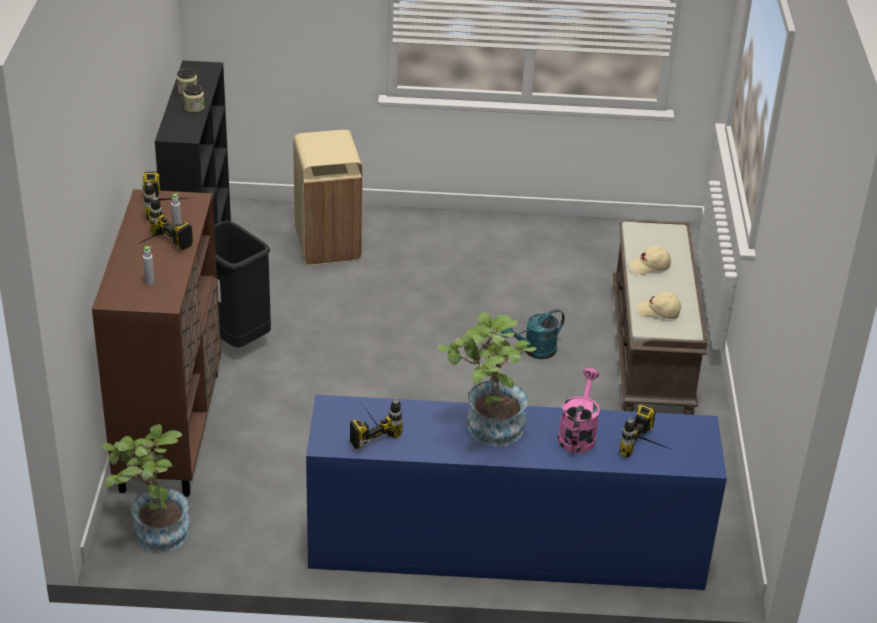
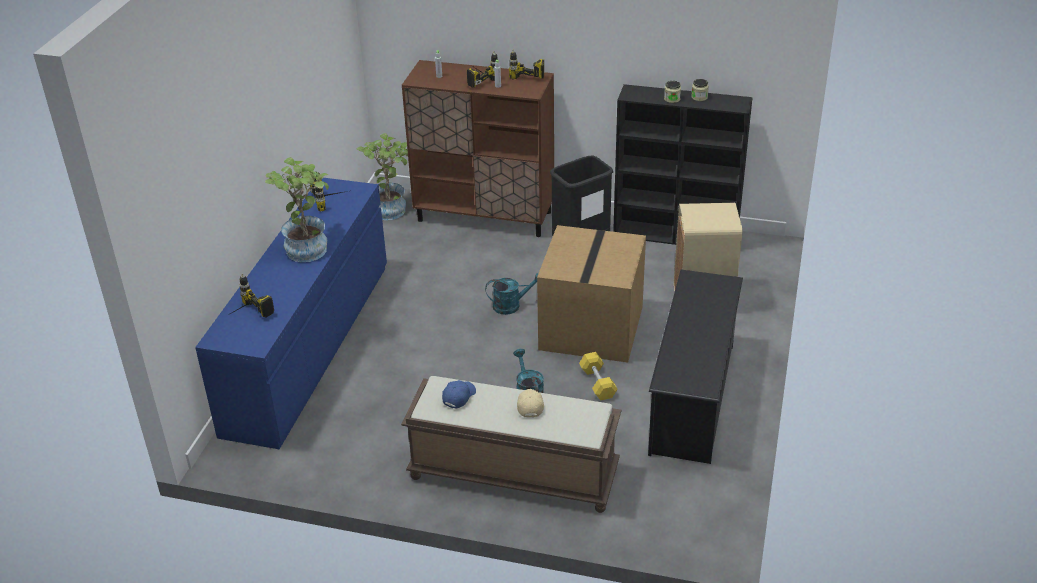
camera: 105 degrees right, 0 degrees up
pink watering can [558,368,600,454] -> none
beige cap [637,292,681,319] -> blue cap [442,380,476,409]
none -> turquoise watering can [485,273,538,315]
none -> cardboard box [537,225,646,363]
none -> yellow dumbbell [579,352,618,400]
none -> black shoe rack [648,269,743,464]

